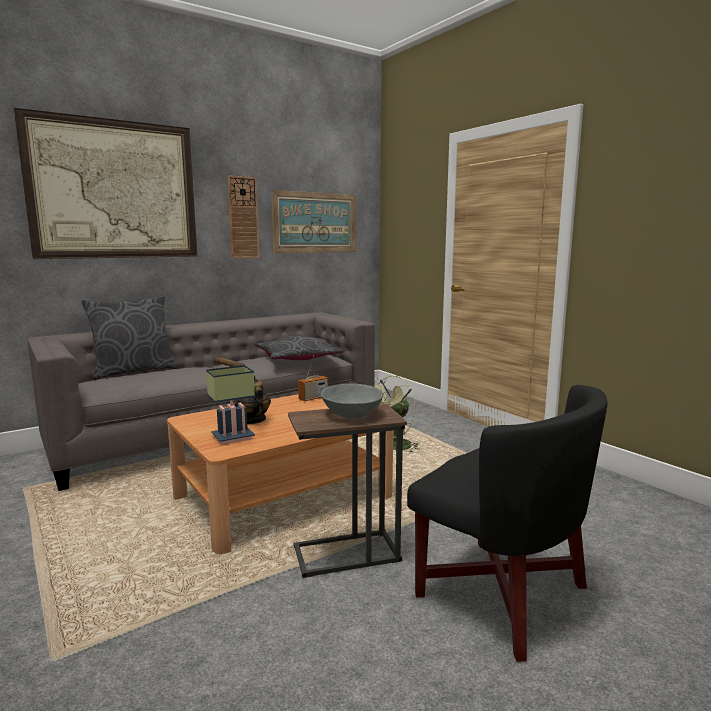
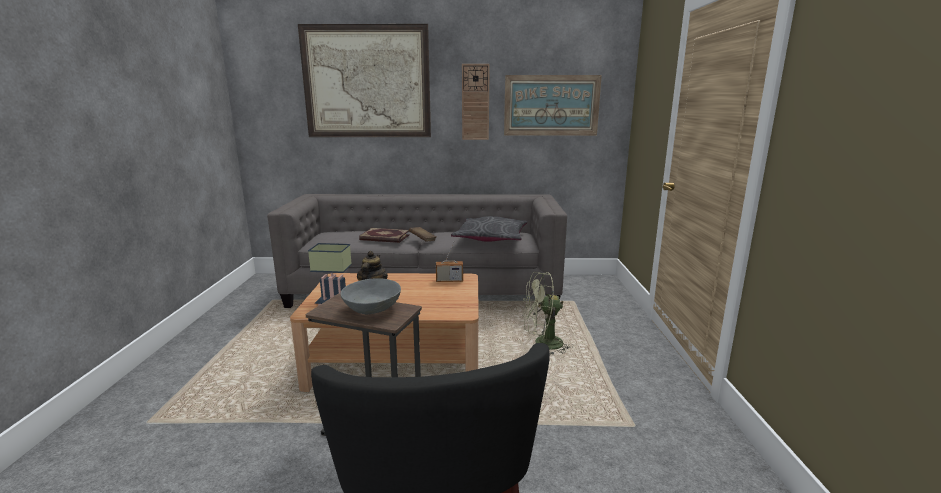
camera: 35 degrees right, 5 degrees up
grey pillow [81,295,177,379] -> none
none -> book [359,228,409,243]

